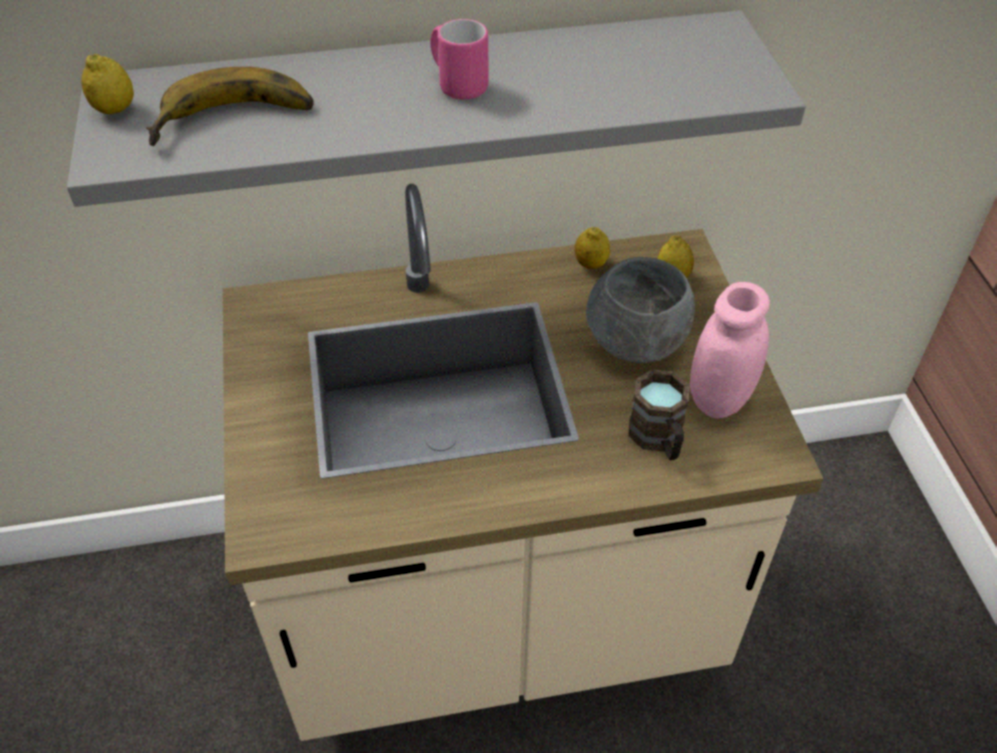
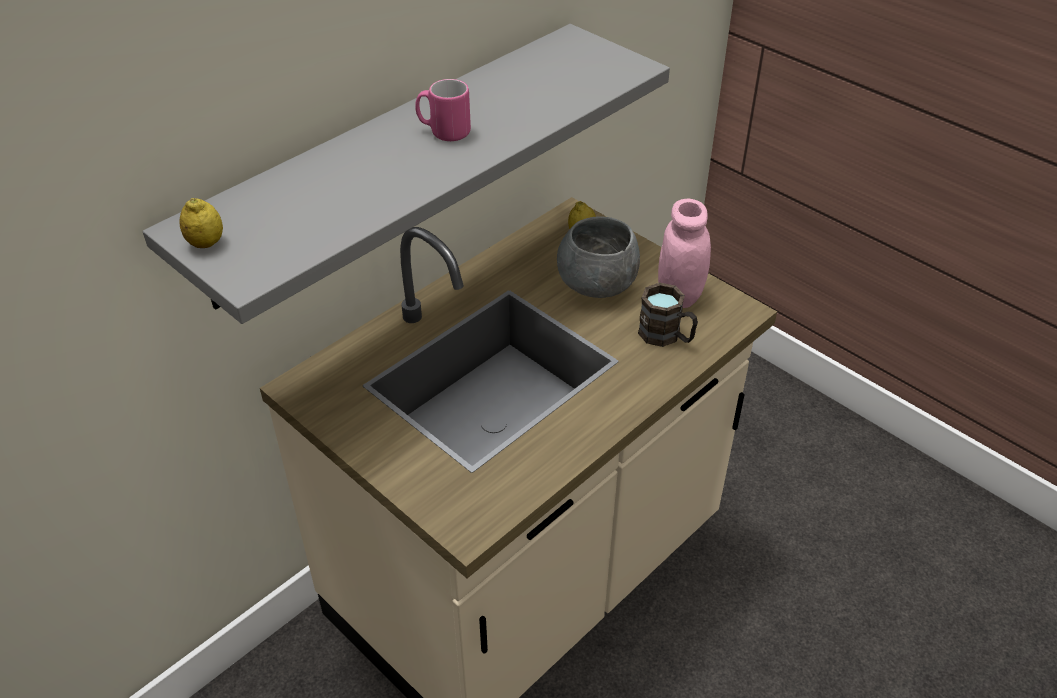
camera: 35 degrees left, 5 degrees down
banana [146,67,314,146] -> none
lemon [575,227,610,269] -> none

